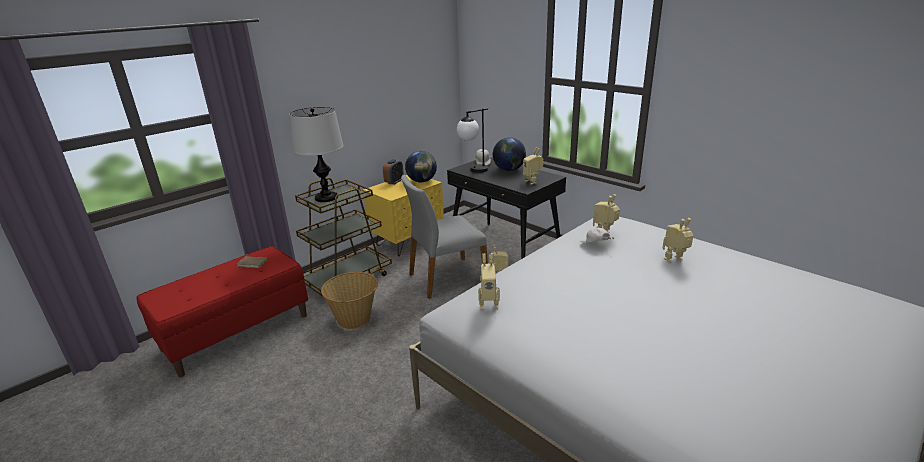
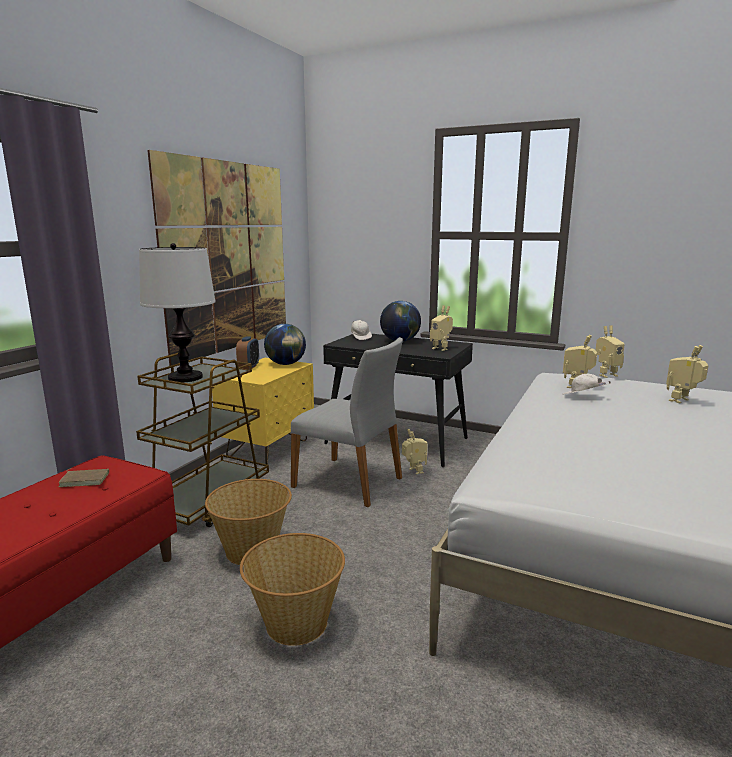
camera: 20 degrees left, 10 degrees down
grey chair [401,175,488,299] -> grey chair turned 105 degrees counterclockwise [291,337,403,508]
table lamp [457,108,488,173] -> none
toy robot [478,253,500,310] -> toy robot moved to [596,326,625,378]
none -> picture [147,150,286,366]
none -> basket [240,533,345,646]

